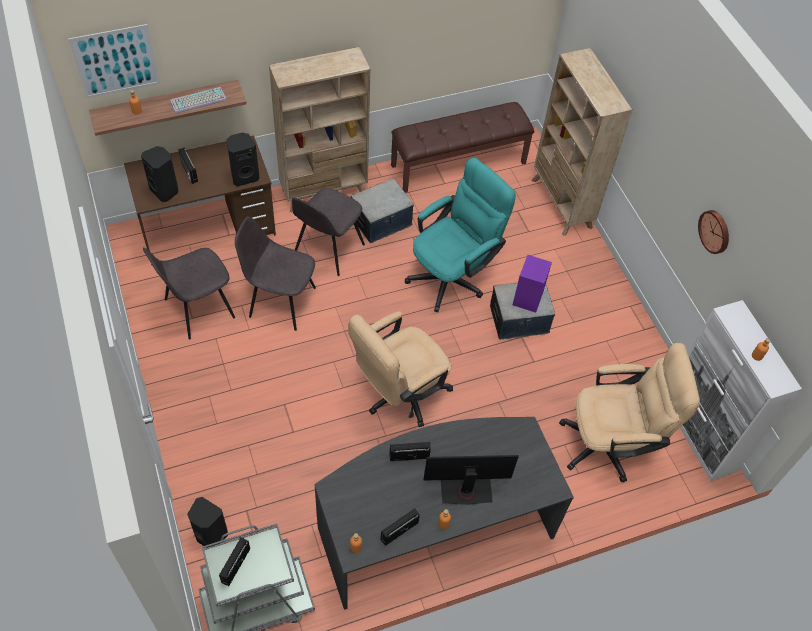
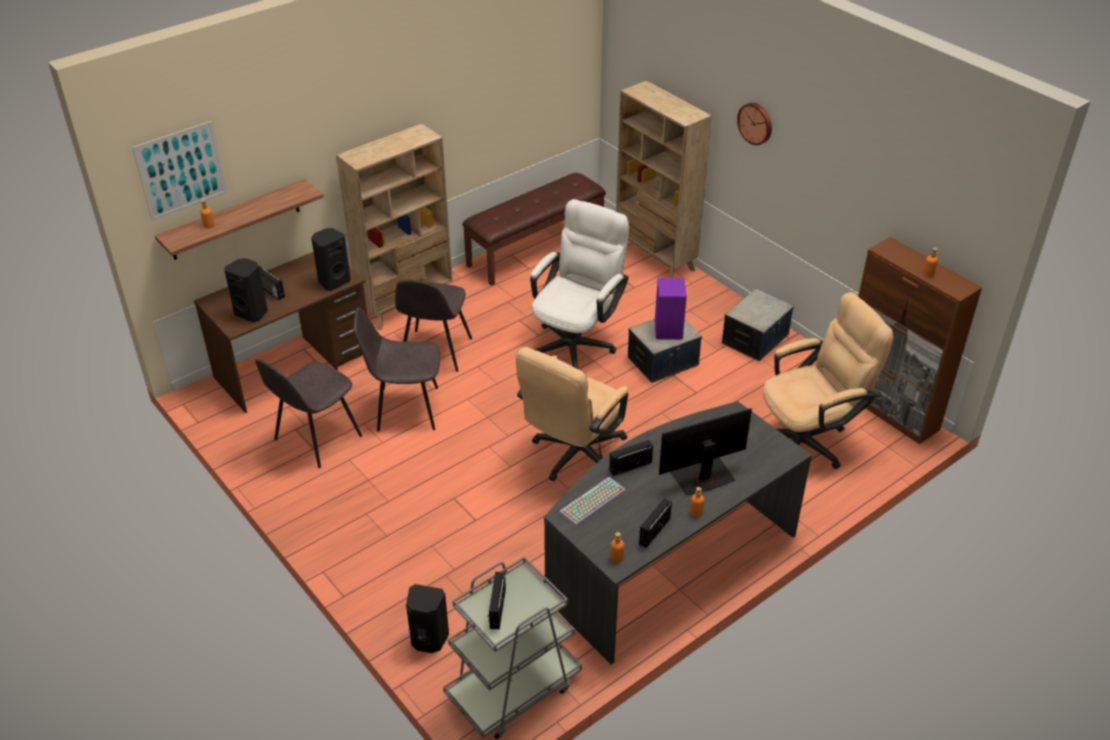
camera: 15 degrees left, 15 degrees down
keyboard [170,87,226,114] -> keyboard moved to [559,477,626,526]
storage box [350,178,414,243] -> storage box moved to [722,289,794,361]
turquoise office chair [405,158,516,312] -> white office chair [530,199,629,369]
white cabinet [680,300,802,481] -> brown cabinet [858,237,982,444]
wall clock [698,210,729,254] -> wall clock moved to [737,103,772,145]

